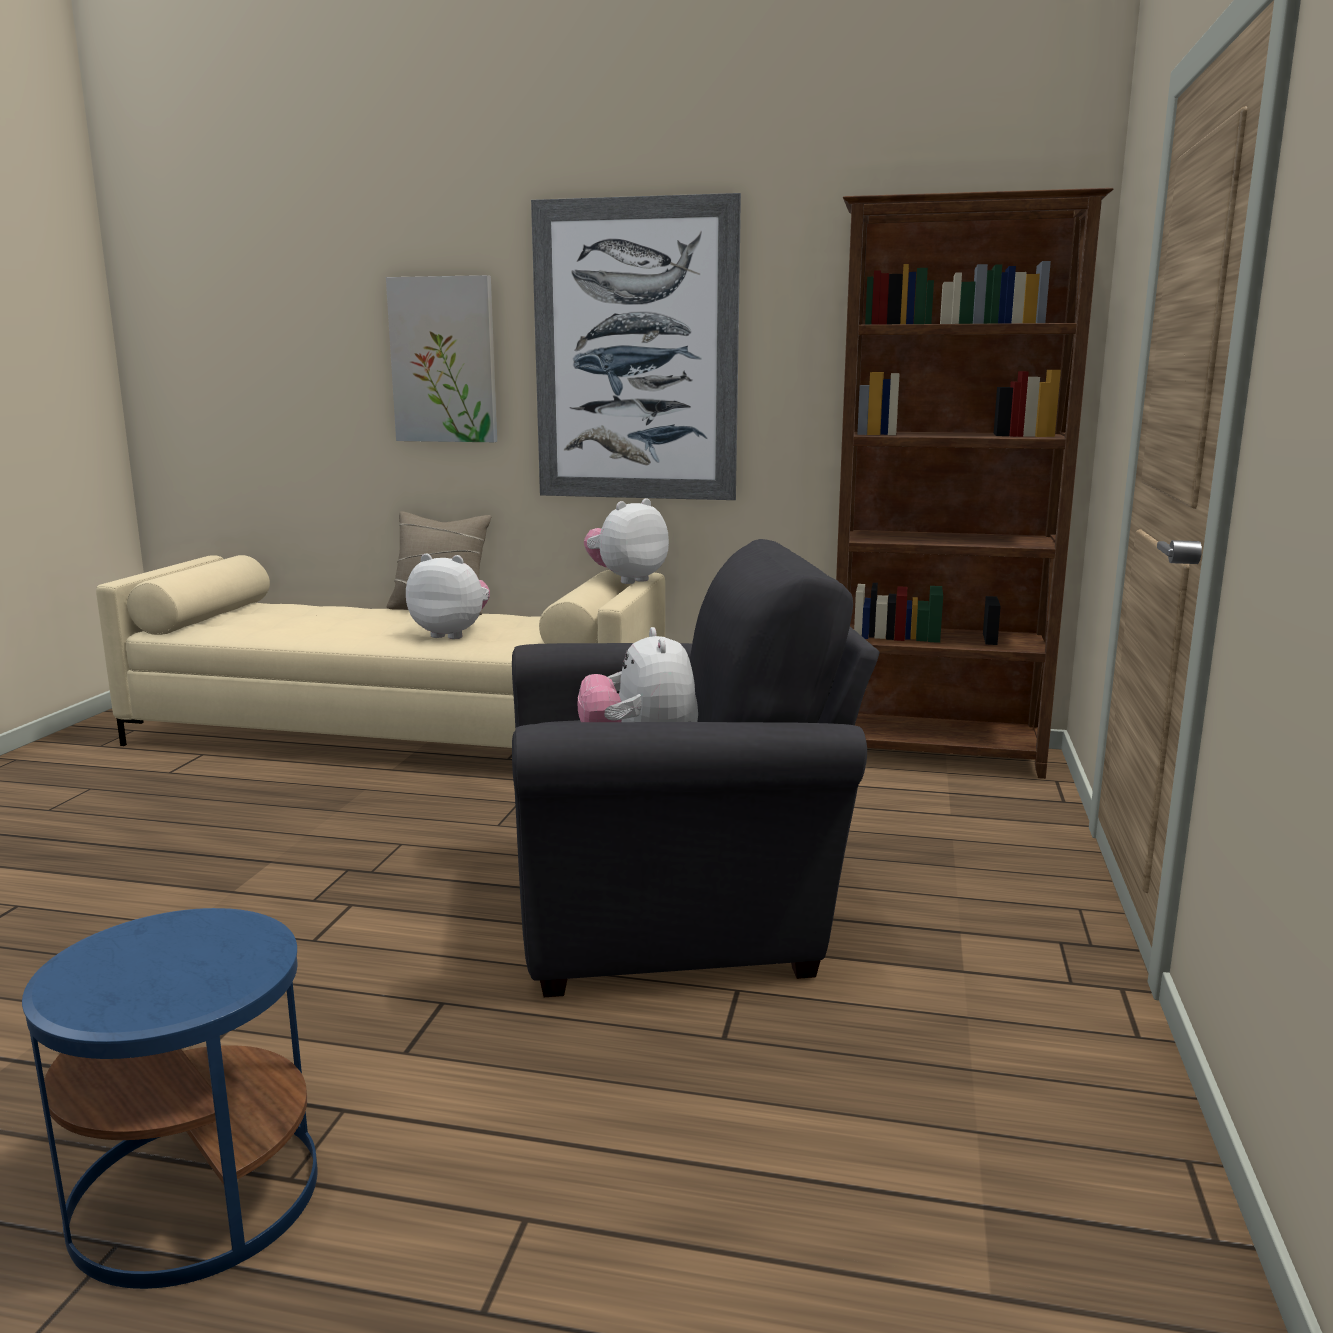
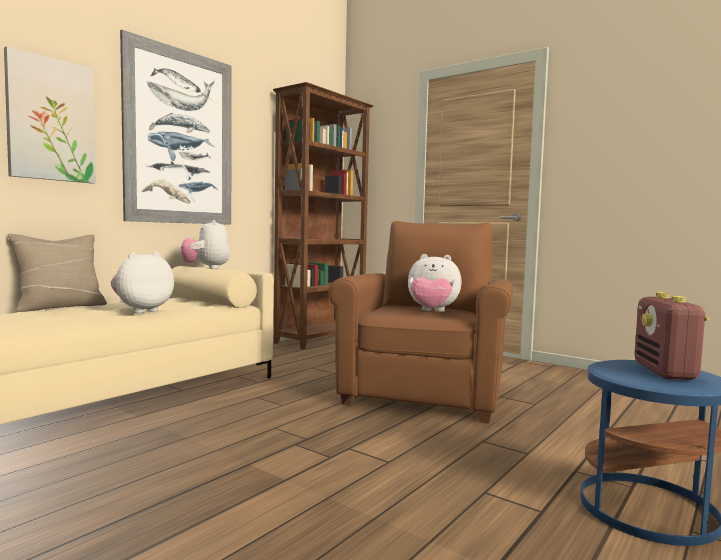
camera: 65 degrees left, 10 degrees down
grey armchair [512,539,880,997] -> brown armchair [328,221,513,423]
none -> radio [634,292,710,380]

